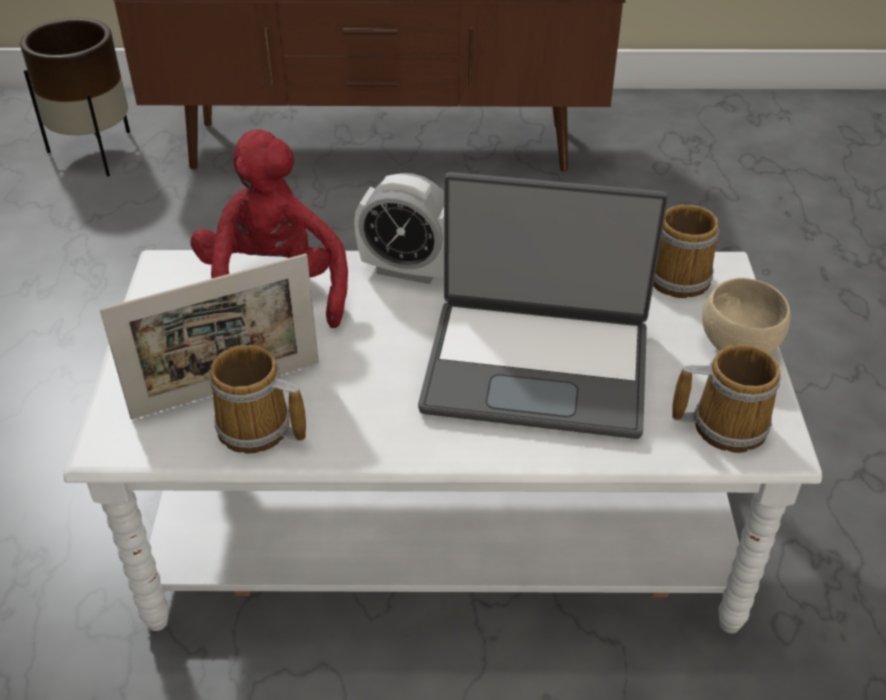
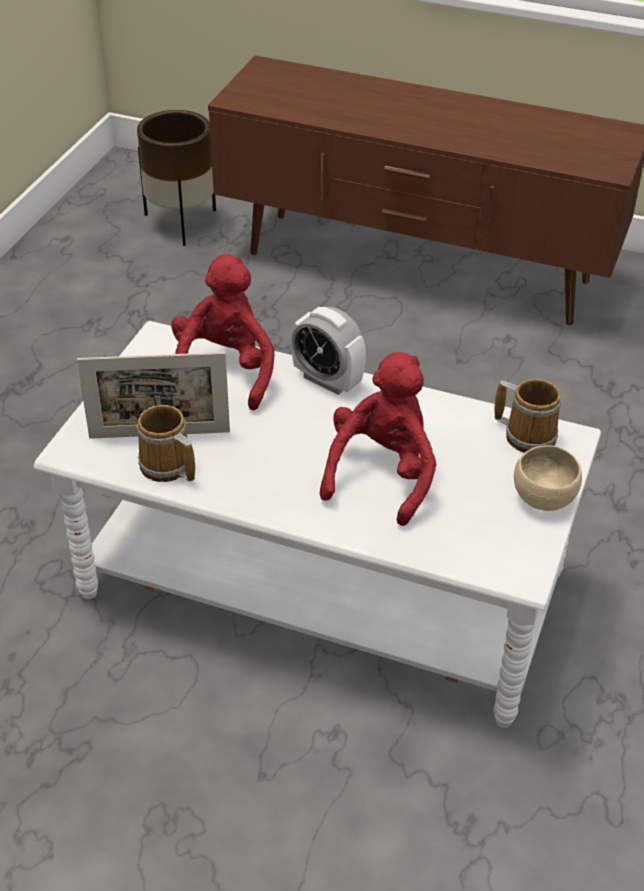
camera: 20 degrees right, 0 degrees up
laptop [418,172,668,439] -> red plush toy [320,352,437,526]
mug [672,344,780,453] -> none

